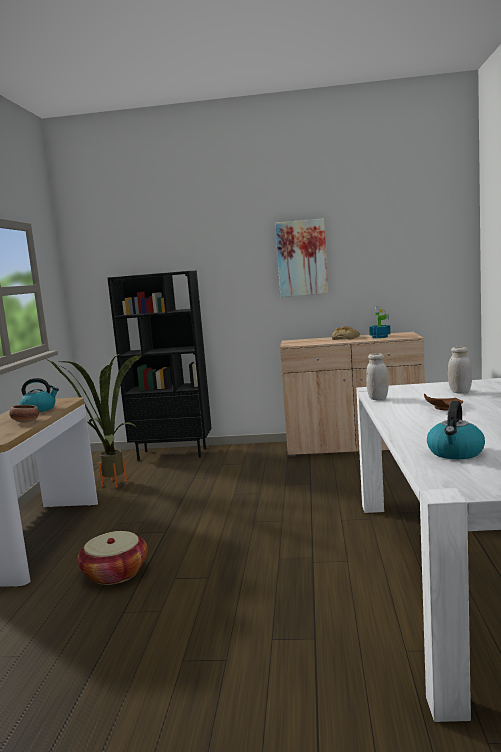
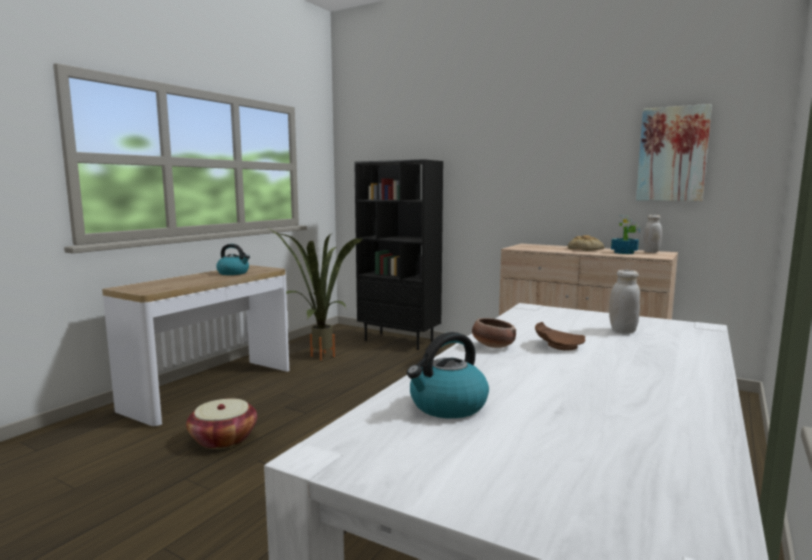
camera: 25 degrees right, 0 degrees up
bowl [9,405,39,423] -> bowl moved to [472,318,516,348]
picture [275,218,328,297] -> picture moved to [636,104,712,201]
white jar [366,353,389,400] -> white jar moved to [643,215,662,253]

